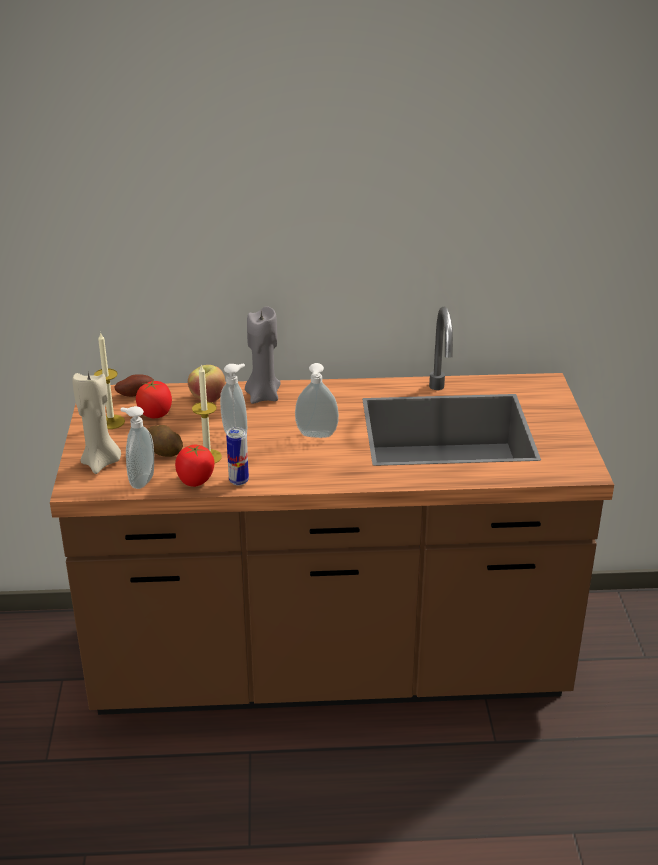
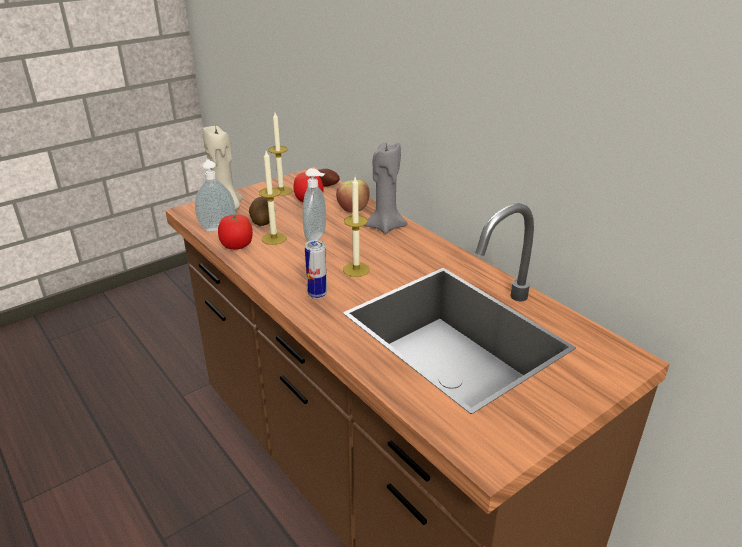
camera: 55 degrees right, 0 degrees up
can [226,427,249,486] -> can moved to [305,240,327,299]
soap dispenser [295,363,339,438] -> candle [343,177,370,277]

